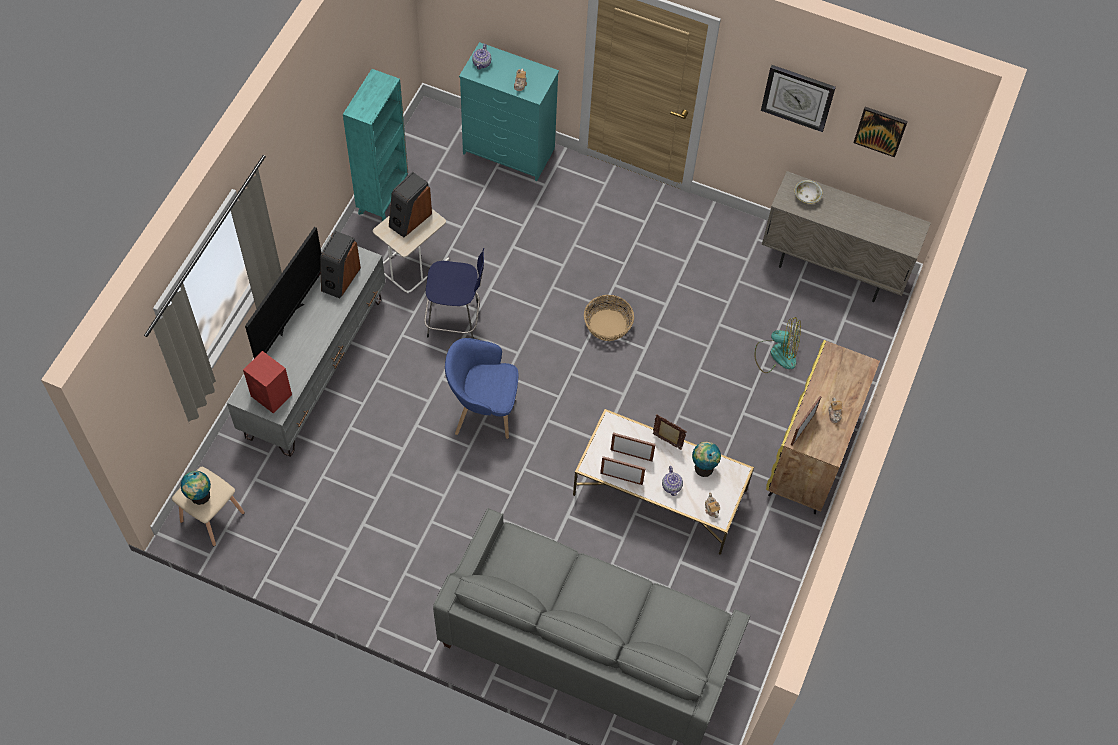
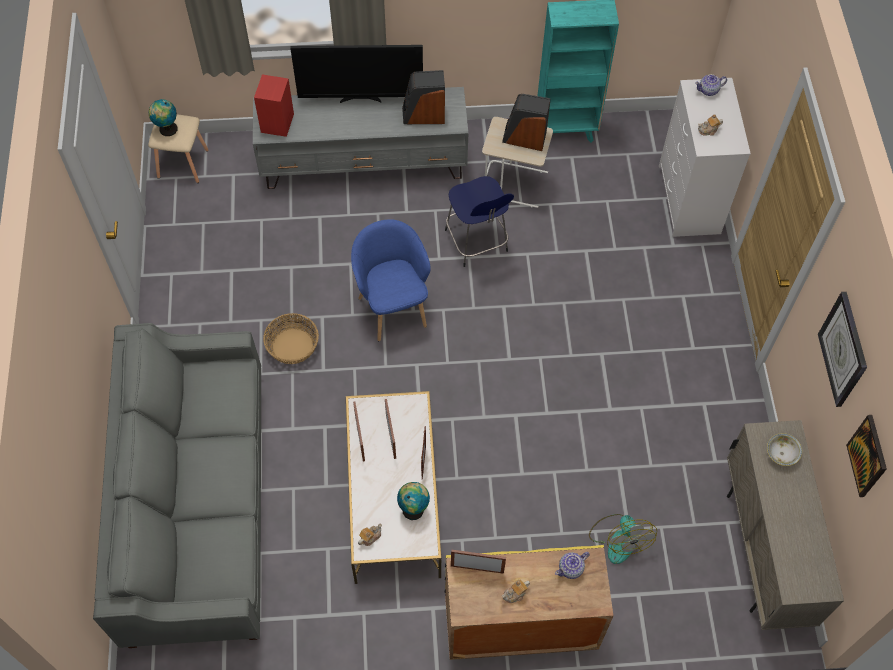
camera: 65 degrees right, 0 degrees up
turquoise dresser [459,42,559,181] -> white dresser [659,78,751,237]
basket [584,295,634,341] -> basket moved to [263,313,319,364]
teapot [662,466,683,496] -> teapot moved to [555,552,590,579]

